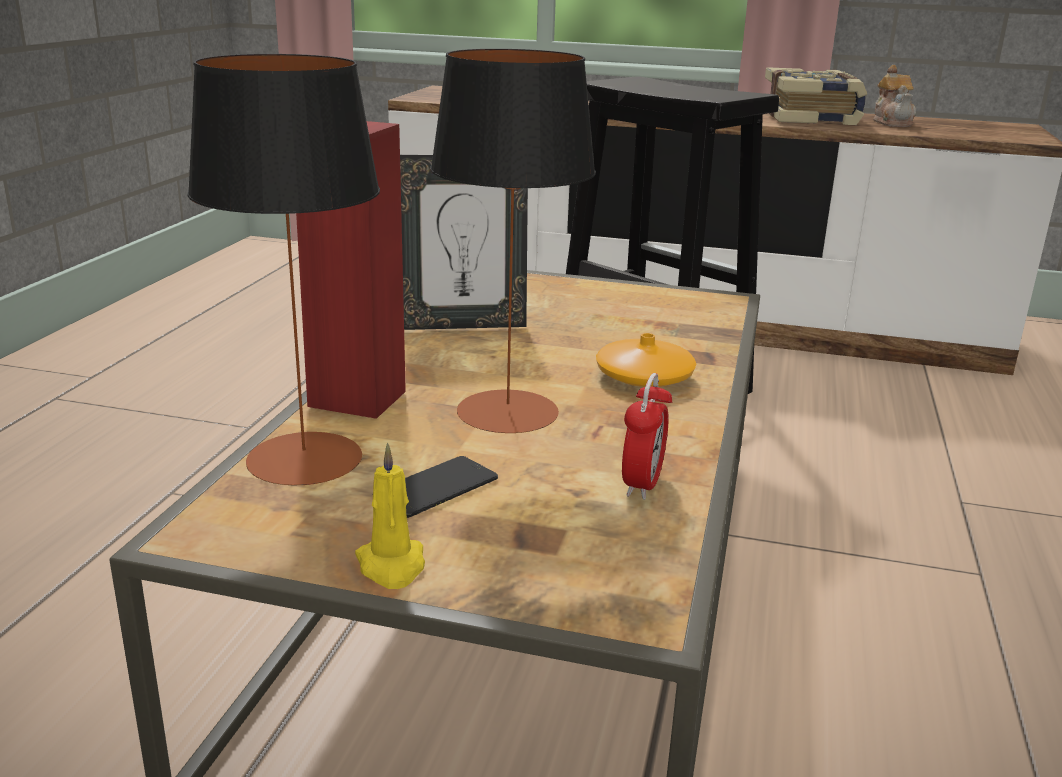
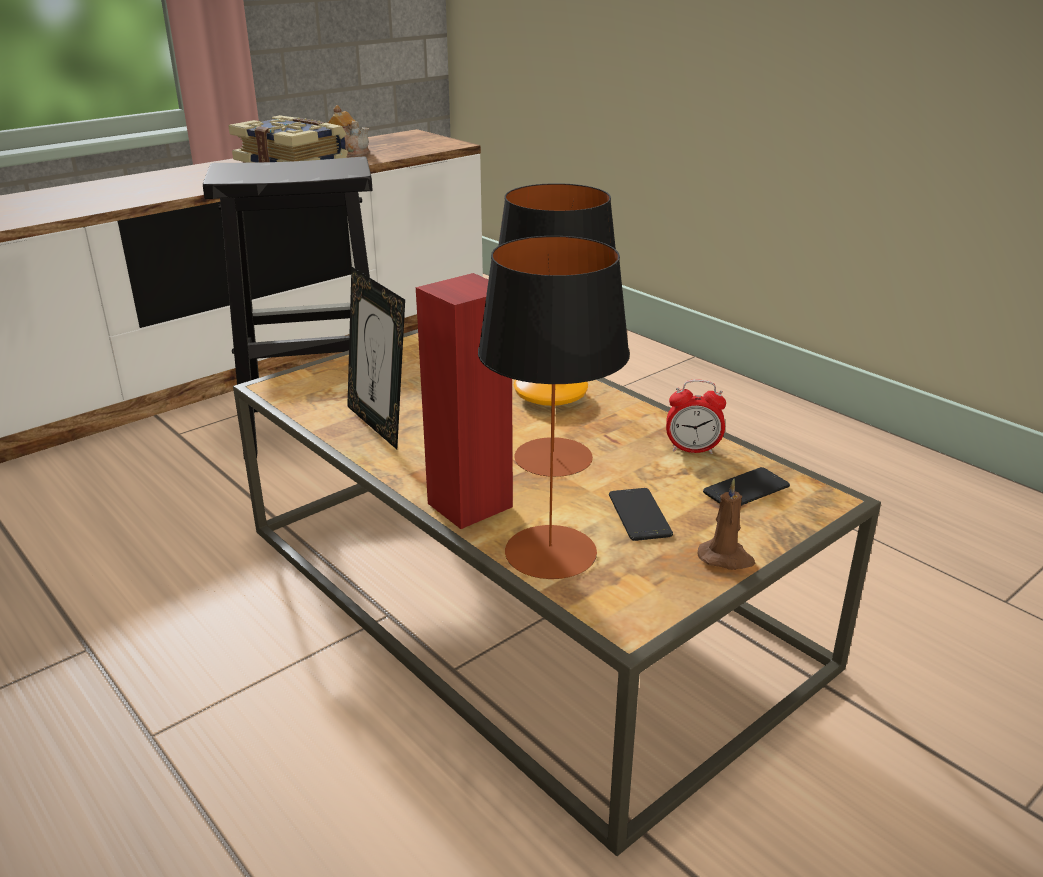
camera: 55 degrees left, 5 degrees up
yellow candle [355,443,425,589] -> brown candle [697,479,755,570]
picture frame [400,155,528,330] -> picture frame turned 120 degrees clockwise [347,266,405,449]
alarm clock [622,373,672,500] -> alarm clock turned 135 degrees clockwise [666,380,726,454]
none -> phone [703,467,790,506]

